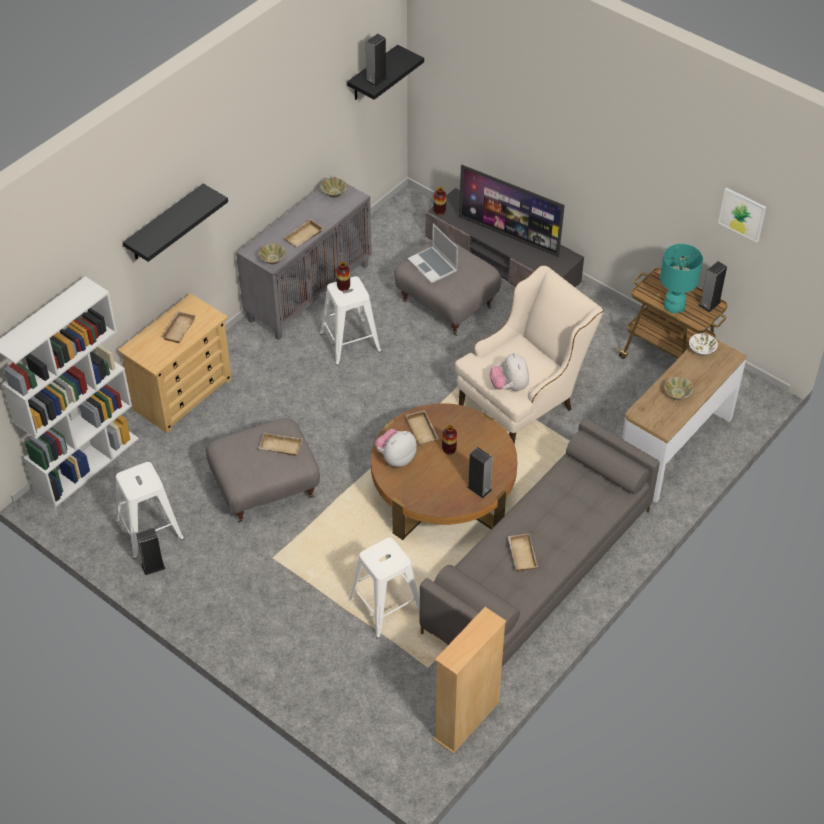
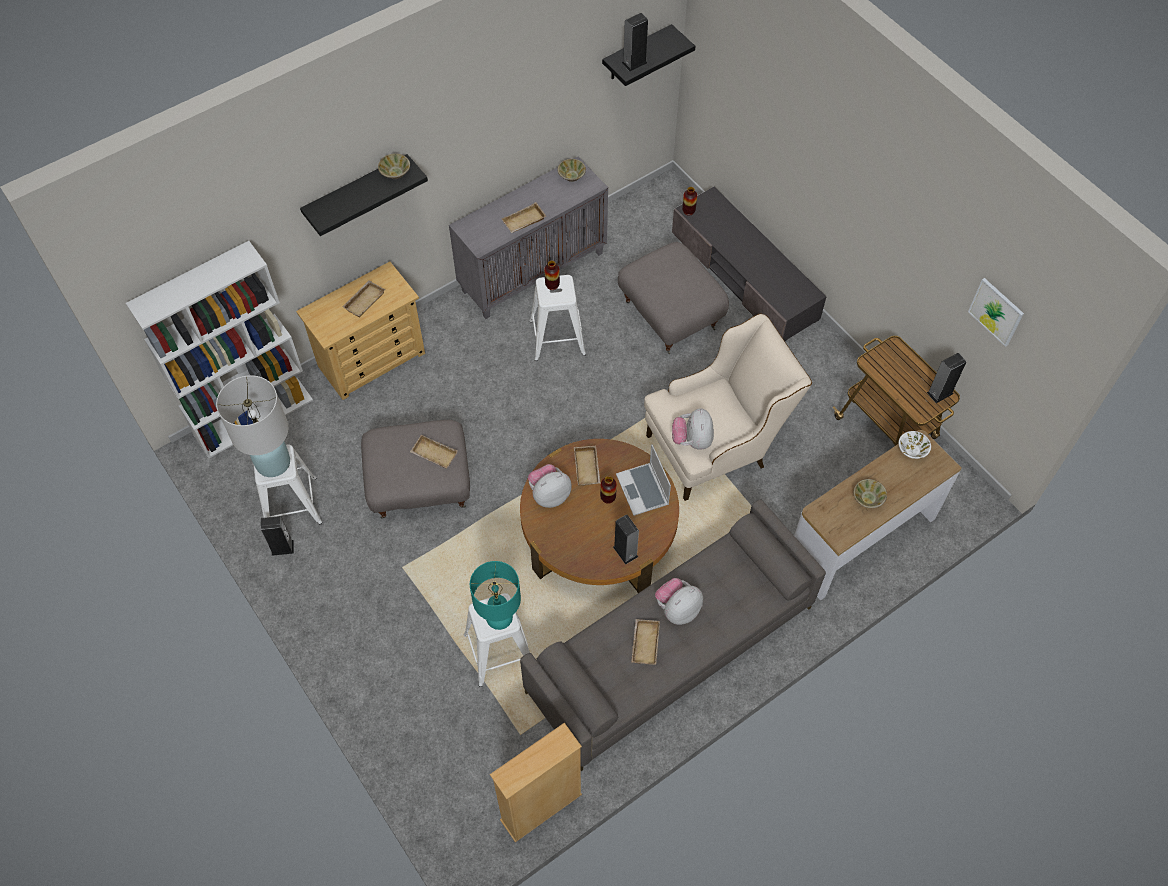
camera: 15 degrees right, 10 degrees up
beige bowl [259,244,286,265] -> beige bowl moved to [378,154,410,179]
laptop [408,224,458,284] -> laptop moved to [616,444,671,516]
television [459,164,565,257] -> none
turquoise table lamp [660,244,703,313] -> turquoise table lamp moved to [470,561,521,630]
none -> white table lamp [216,375,290,477]
none -> plush toy [655,578,703,625]

